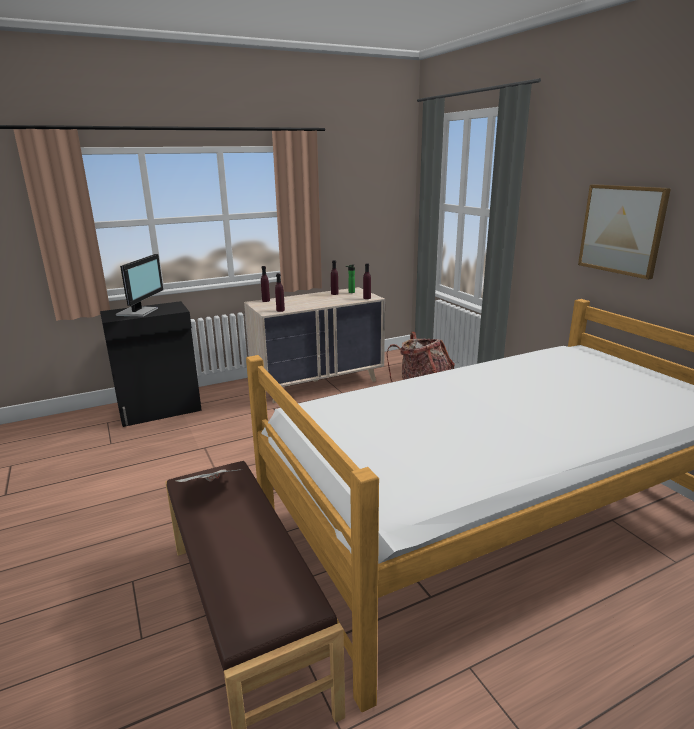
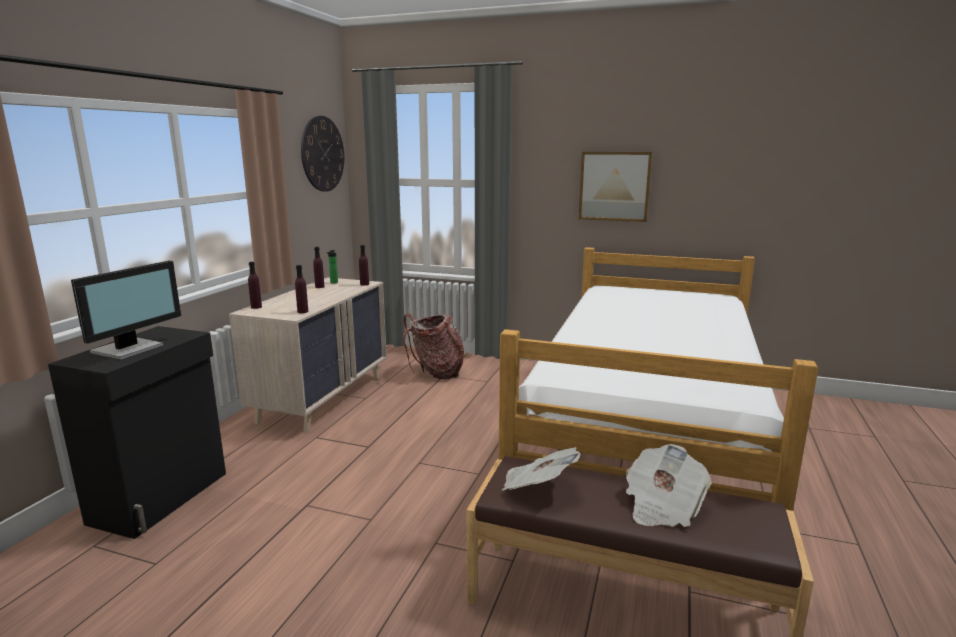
camera: 45 degrees left, 5 degrees down
monitor [116,254,163,317] -> monitor turned 60 degrees clockwise [71,261,181,360]
none -> wall clock [301,116,344,192]
none -> newspaper [626,444,711,527]

